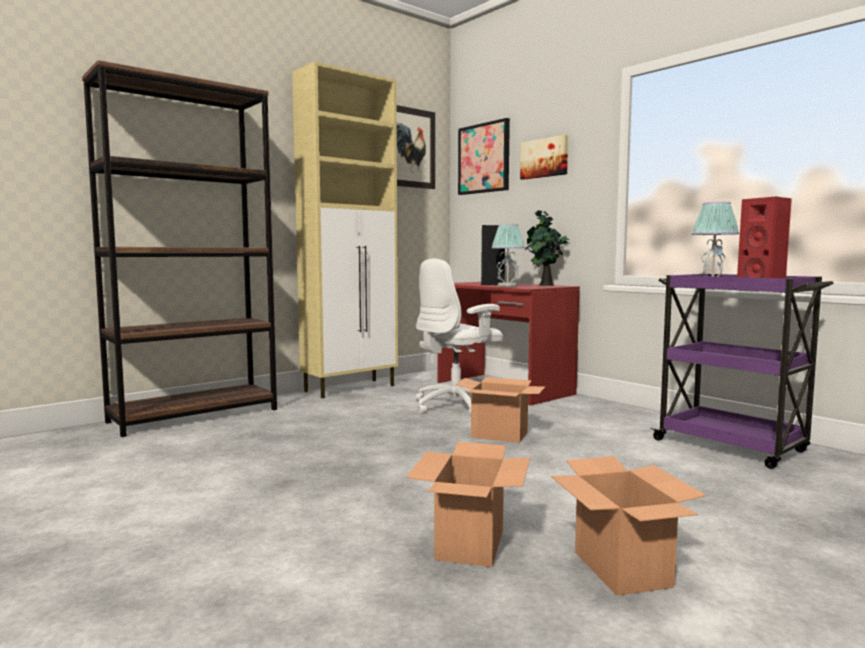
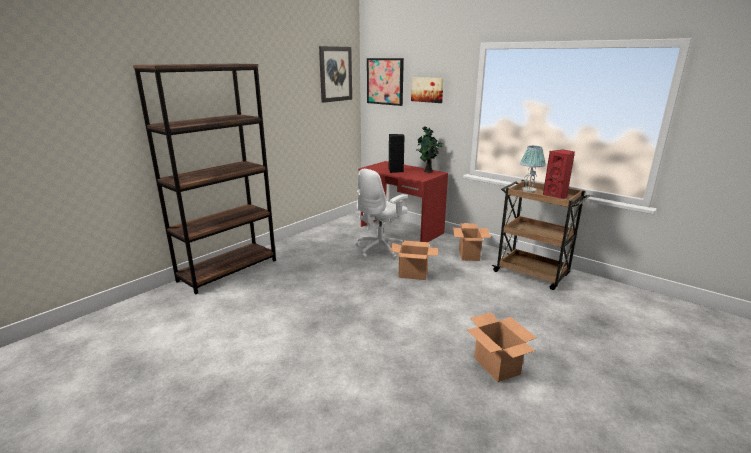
camera: 10 degrees left, 15 degrees up
beige cabinet [292,61,398,398] -> none
cardboard box [406,442,530,567] -> cardboard box moved to [452,223,491,261]
table lamp [491,224,525,287] -> none
purple cart [650,274,834,469] -> brown cart [492,180,590,290]

